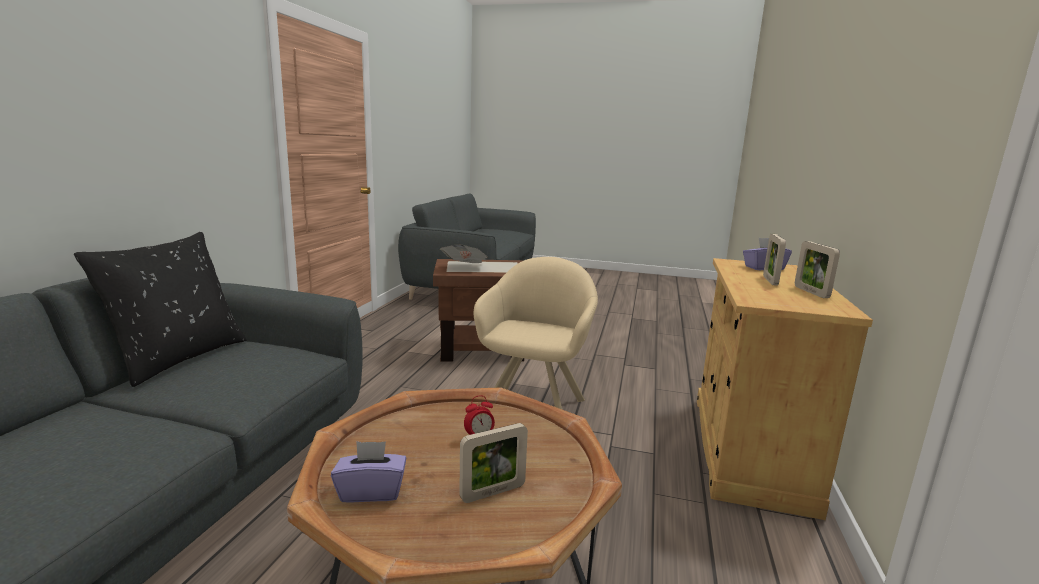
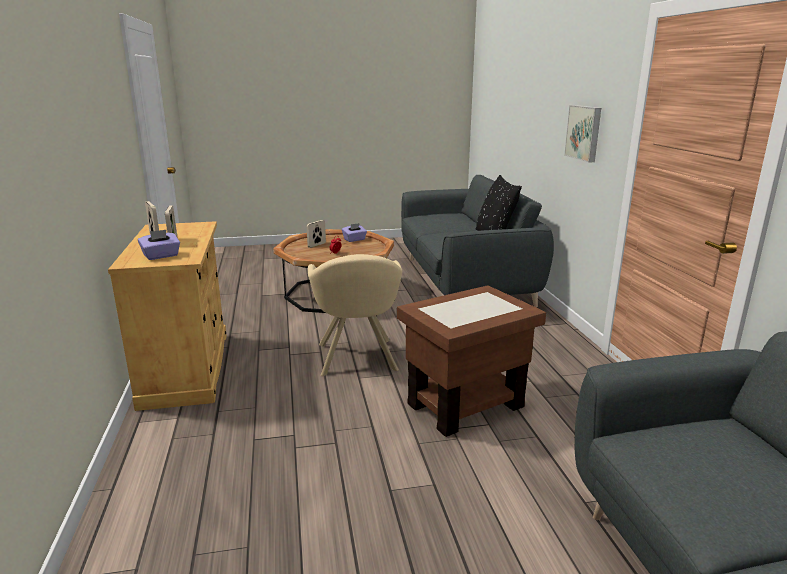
camera: 155 degrees right, 5 degrees up
newspaper [440,245,488,263] -> none
none -> picture [564,105,601,162]

